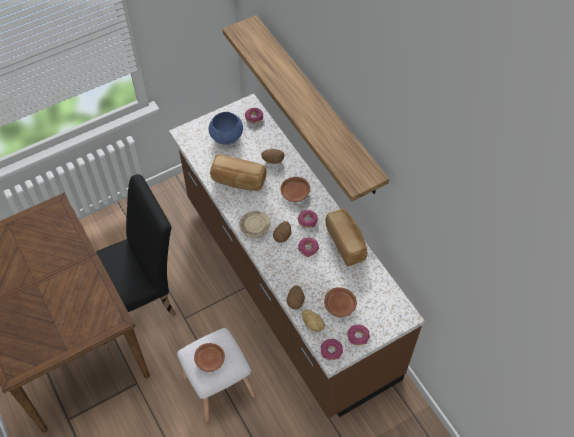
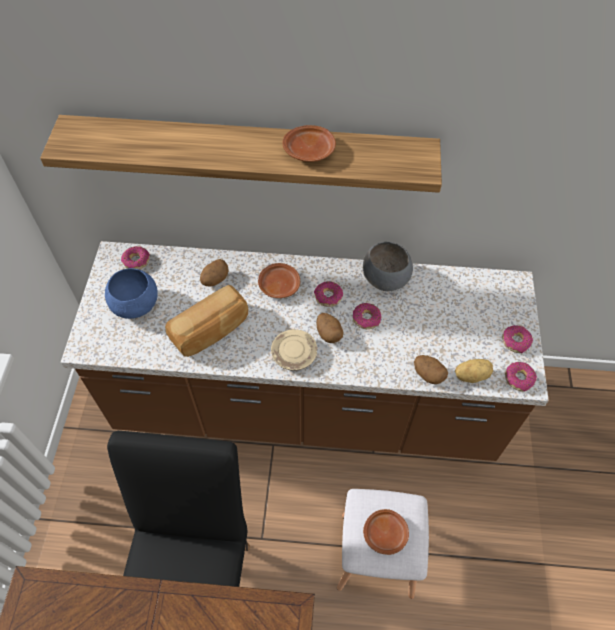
camera: 55 degrees left, 0 degrees up
brown plate [324,287,357,317] -> brown plate moved to [283,125,336,162]
bread [325,209,367,266] -> grey bowl [363,242,413,291]

